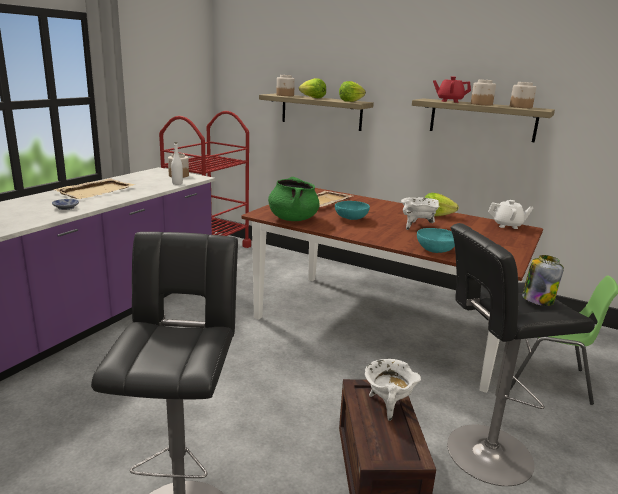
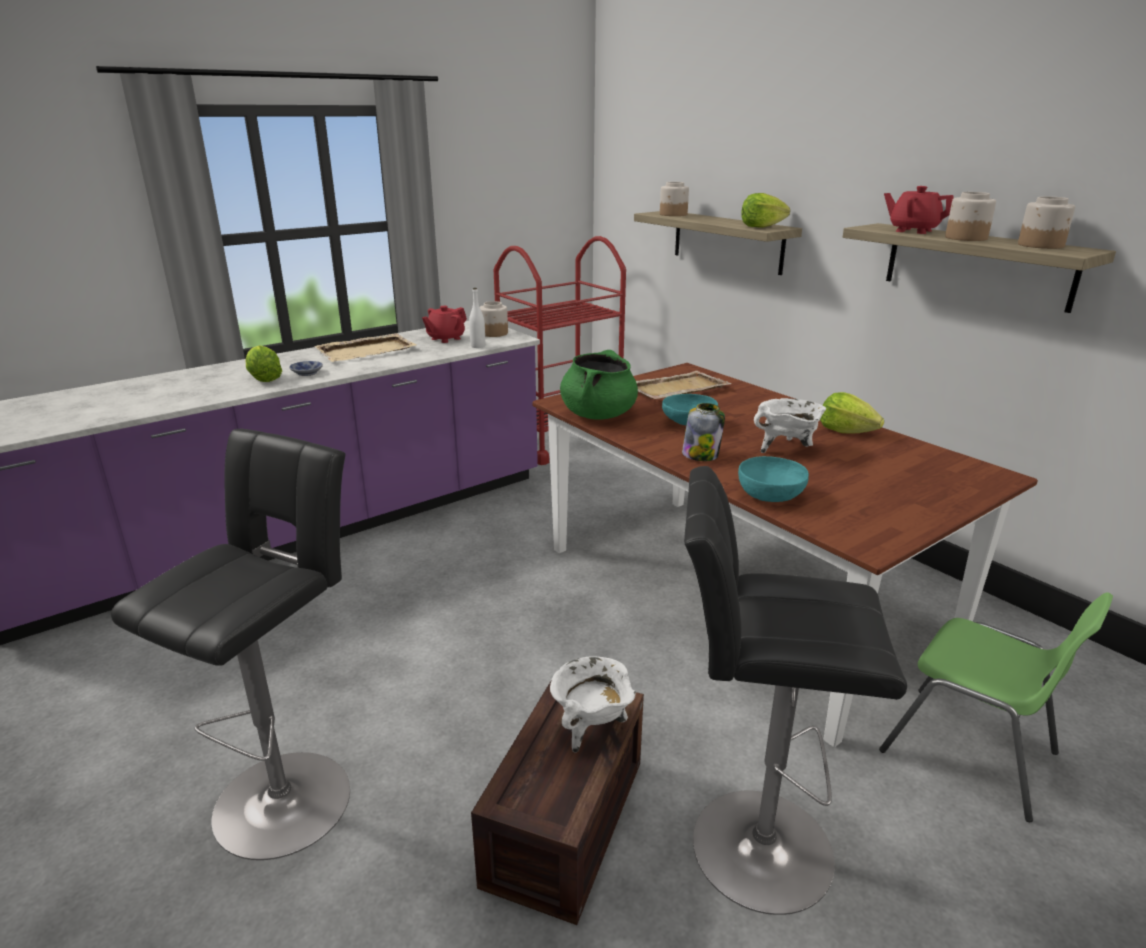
camera: 25 degrees right, 5 degrees up
lettuce [299,78,326,98] -> lettuce moved to [246,345,282,382]
white teapot [488,200,534,229] -> none
jar [522,255,564,306] -> jar moved to [682,403,725,461]
none -> red teapot [422,306,467,343]

